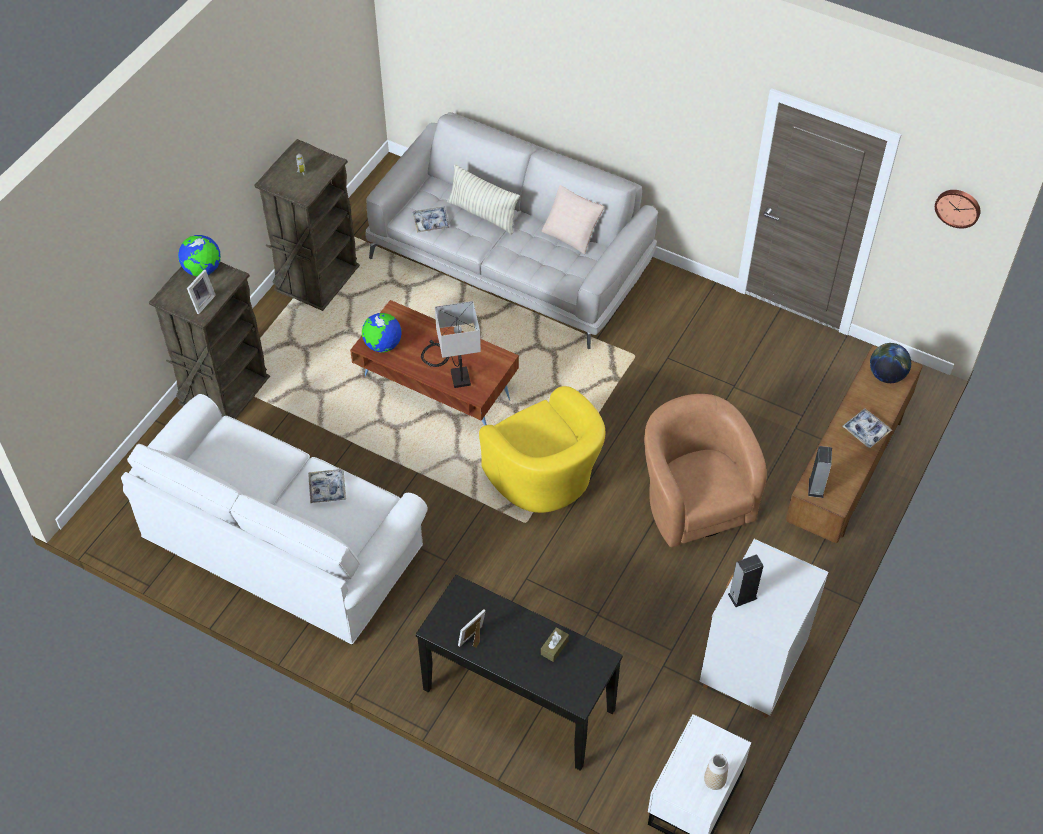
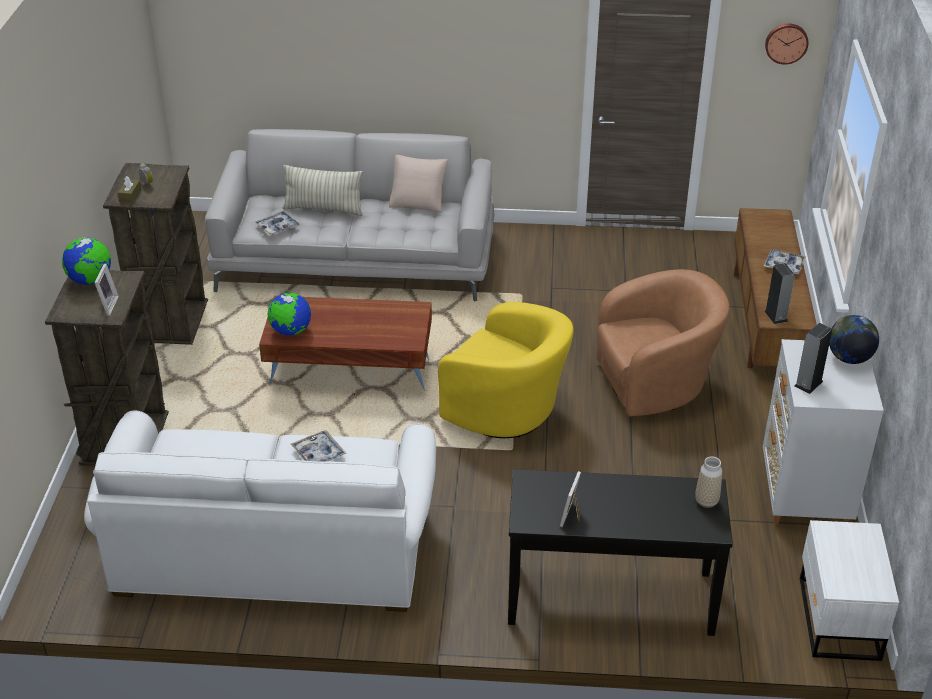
camera: 25 degrees left, 15 degrees down
table lamp [421,301,481,388] -> none
brown tissue box [541,627,569,662] -> brown tissue box moved to [118,176,142,204]
brown armchair [644,394,767,547] -> brown armchair turned 120 degrees clockwise [596,269,730,416]
vase [704,754,728,790] -> vase moved to [695,456,722,508]
globe [870,343,911,383] -> globe moved to [829,315,879,364]

